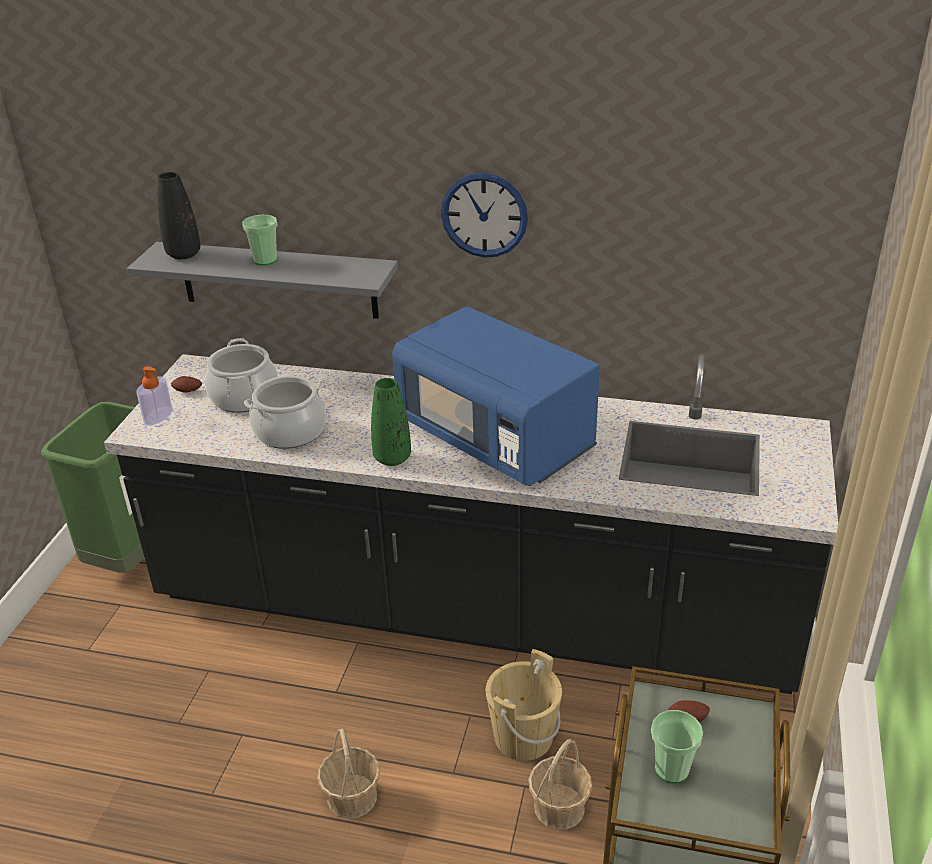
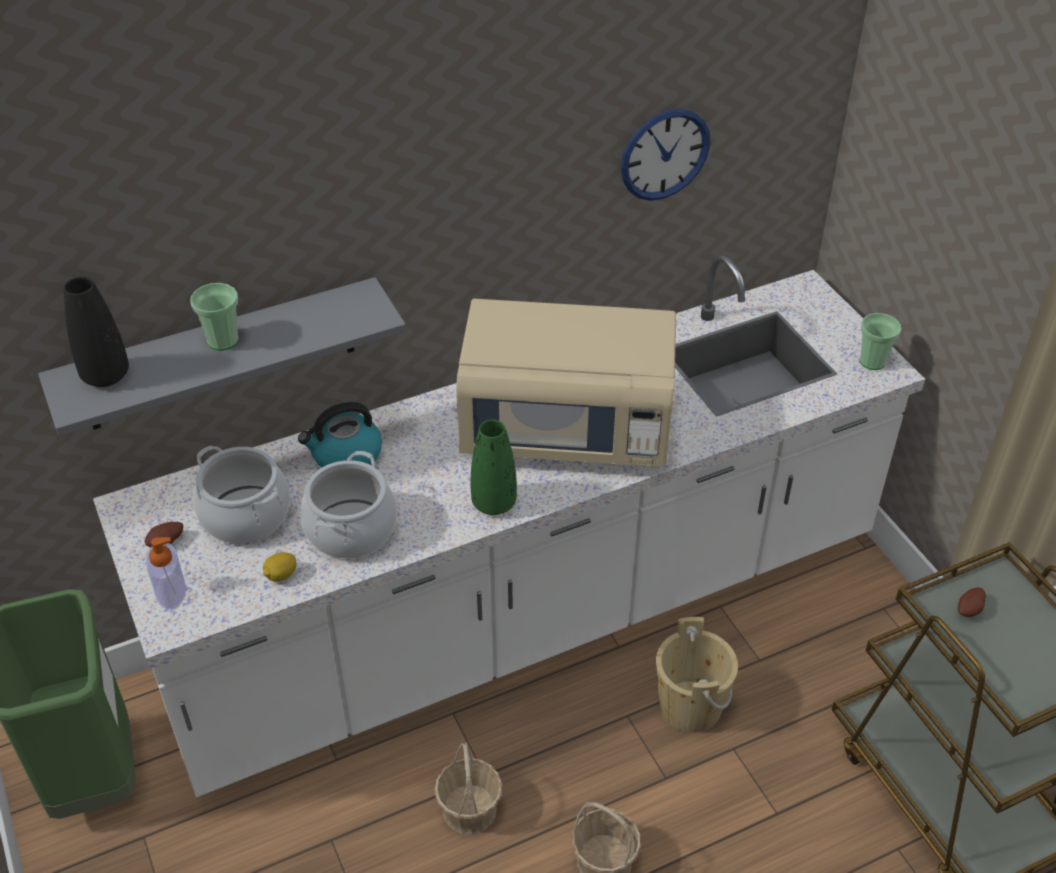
camera: 40 degrees left, 10 degrees up
black counter [104,354,838,694] -> white counter [93,255,925,797]
blue microwave [392,307,600,486] -> beige microwave [456,299,676,467]
wall clock [441,173,528,258] -> wall clock moved to [621,109,710,201]
basket [528,739,593,830] -> basket moved to [434,742,502,835]
cup [651,710,703,783] -> cup moved to [860,313,901,370]
none -> lemon [263,552,297,582]
none -> kettle [298,402,382,467]

